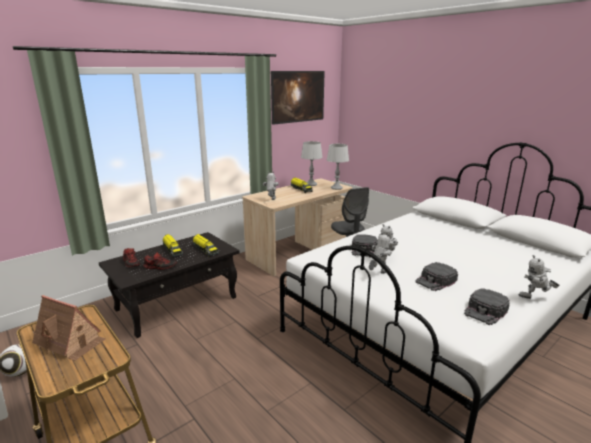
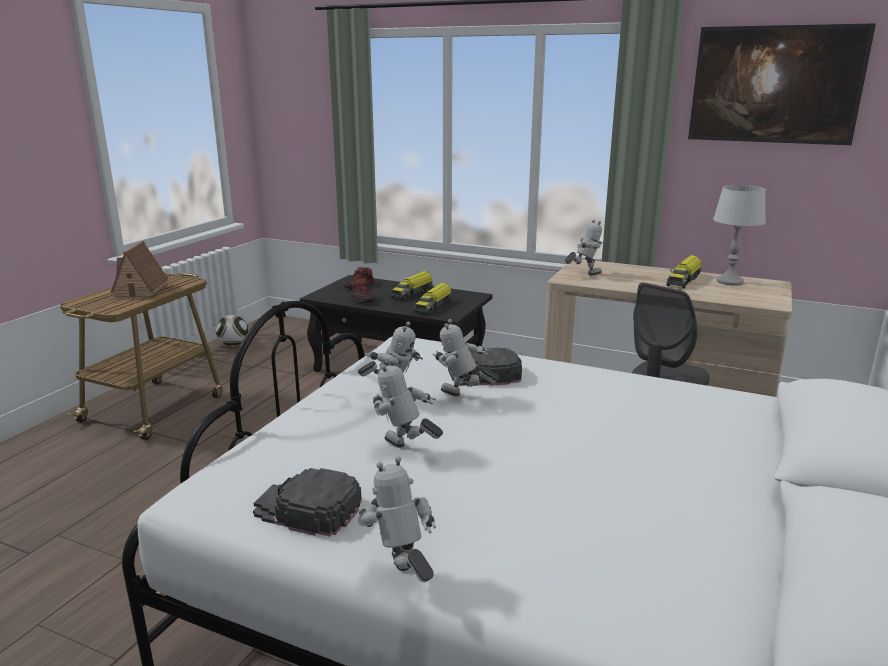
camera: 65 degrees right, 0 degrees up
grey table lamp [327,144,349,190] -> none
black cap [415,262,458,291] -> toy robot [373,359,443,448]

